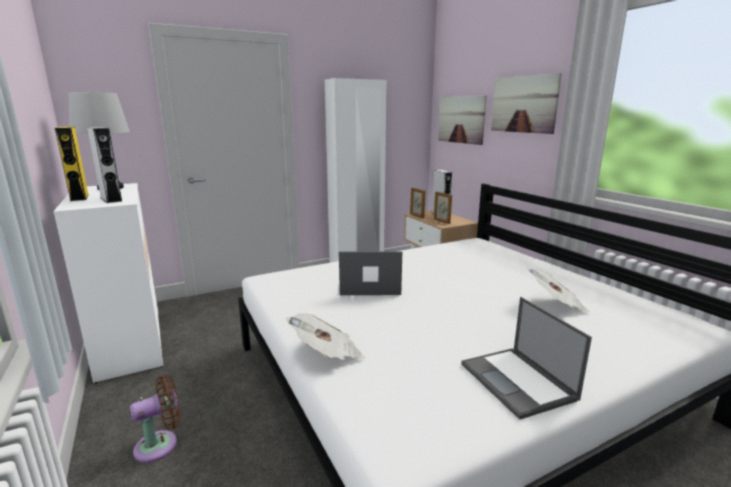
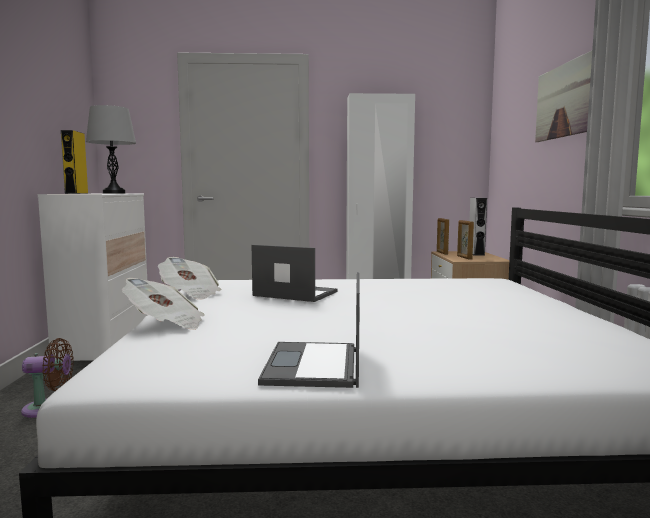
camera: 25 degrees right, 10 degrees down
grey speaker [87,127,122,203] -> none
picture [438,95,487,145] -> none
newspaper [527,268,590,312] -> newspaper moved to [158,257,222,300]

